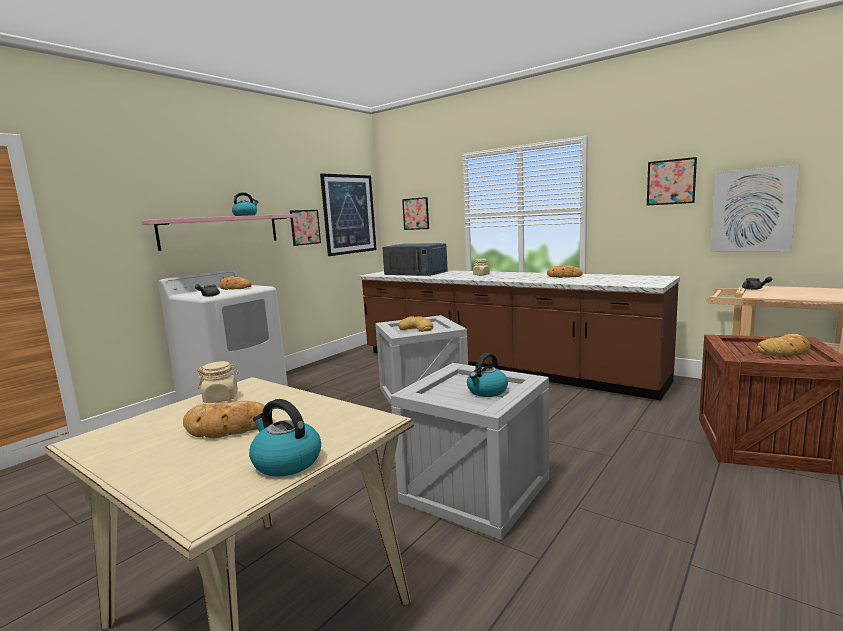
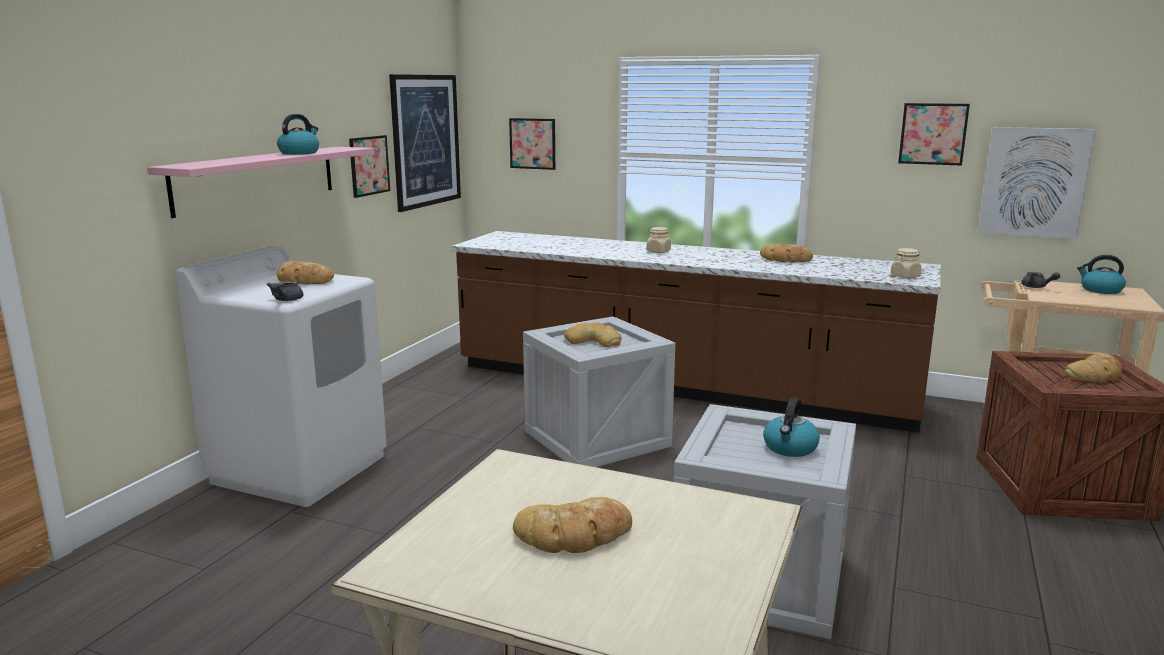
camera: 15 degrees left, 5 degrees up
beige jar [197,361,239,403] -> beige jar moved to [891,248,922,278]
kettle [249,399,321,477] -> kettle moved to [1077,255,1126,294]
blue microwave [382,243,448,276] -> none

